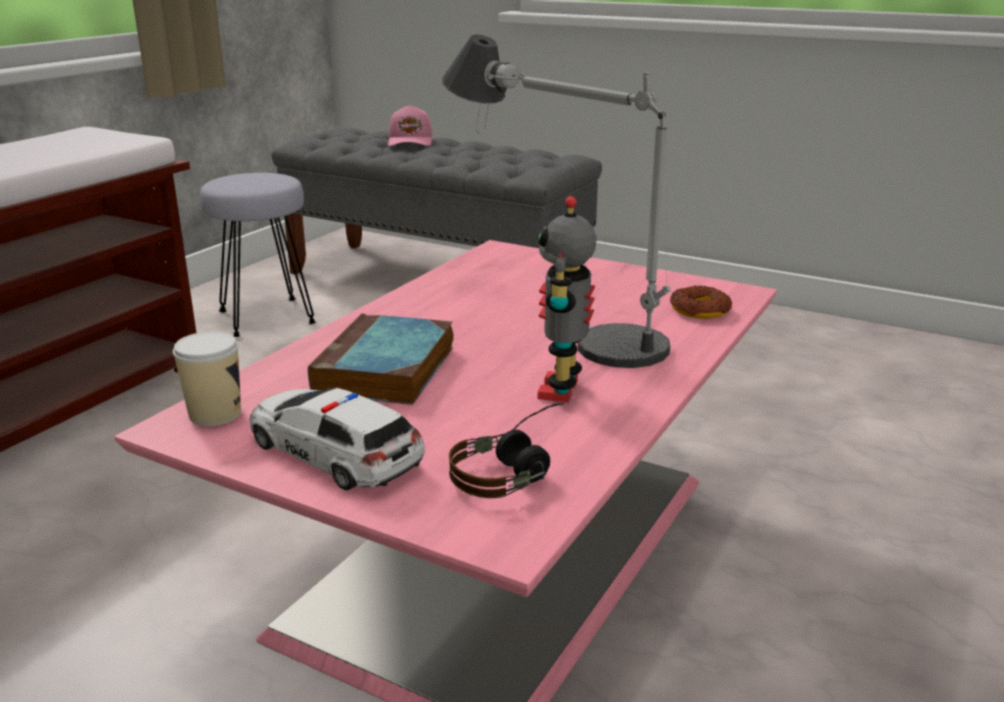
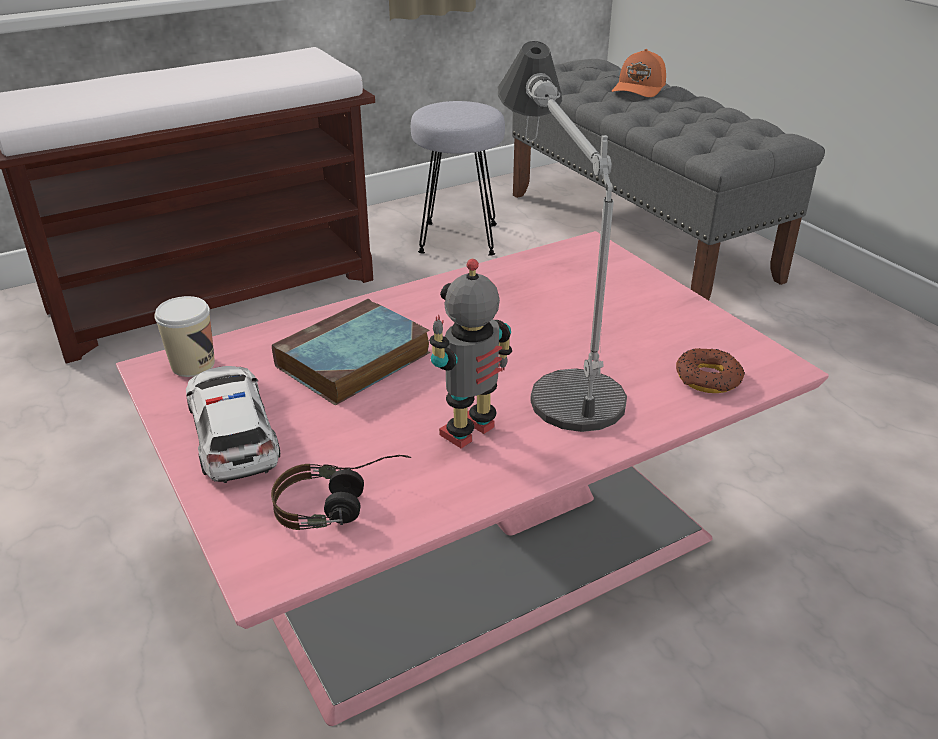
camera: 30 degrees right, 10 degrees up
pink cap [388,104,433,146] -> orange cap [612,49,666,97]

